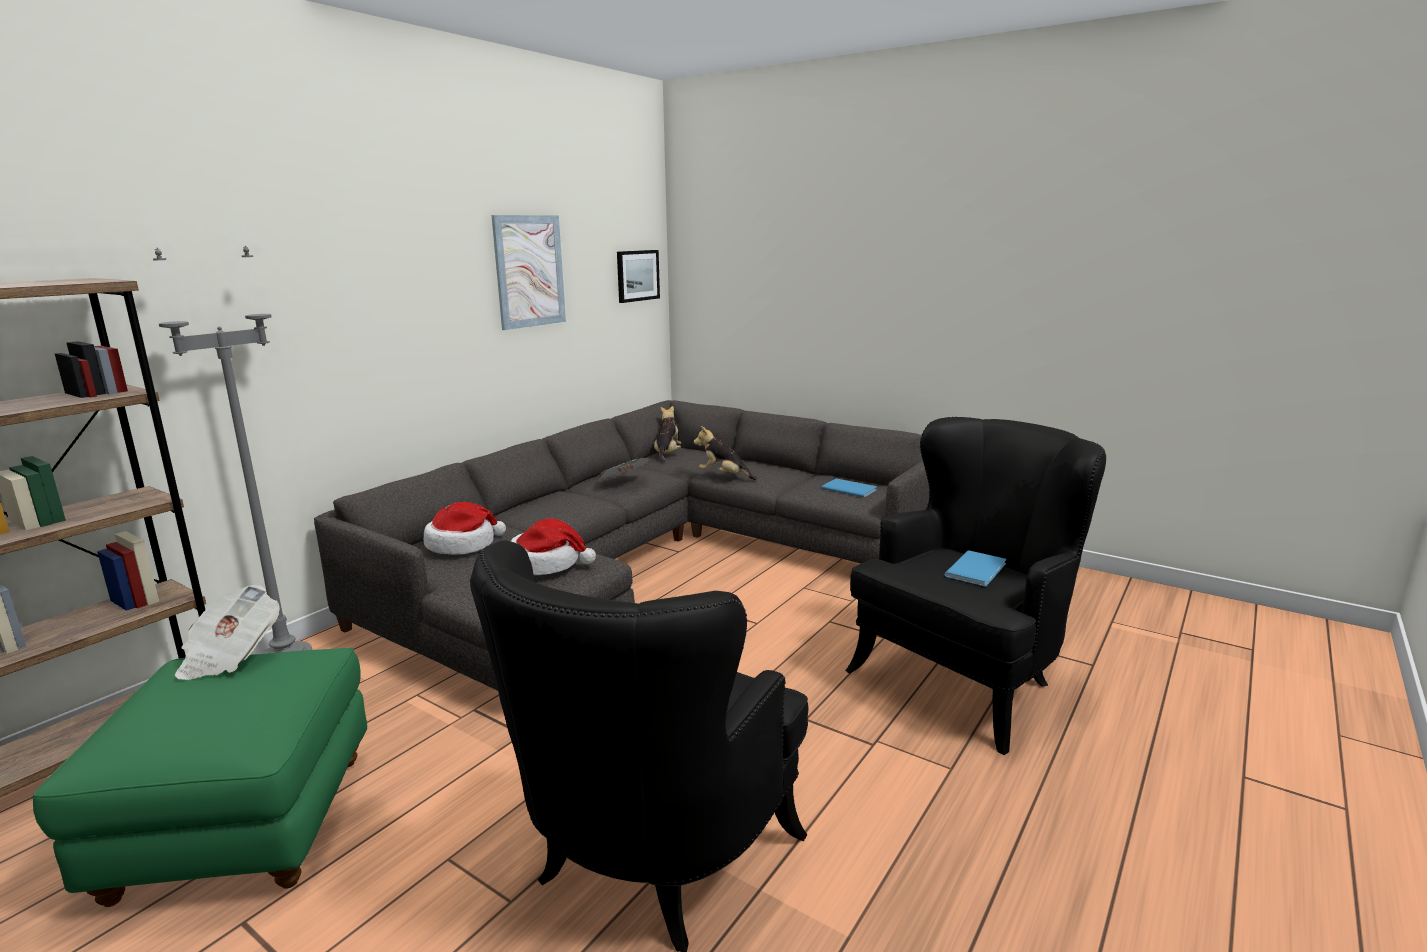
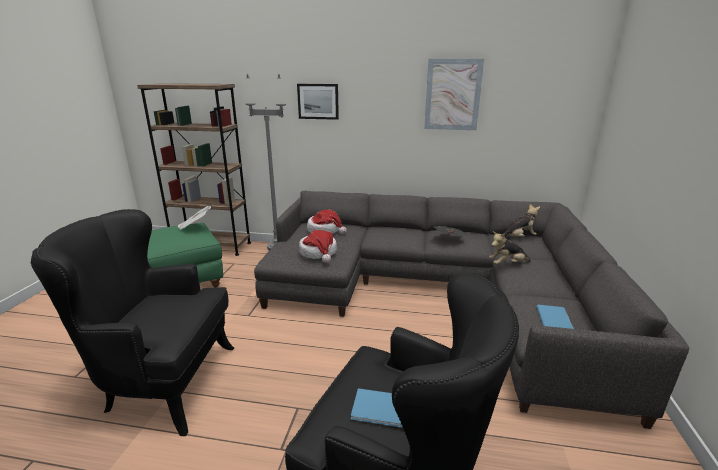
camera: 65 degrees right, 5 degrees up
picture [617,250,660,303] -> picture moved to [297,84,339,120]
plush toy [694,426,757,480] -> plush toy turned 105 degrees counterclockwise [489,232,531,264]

